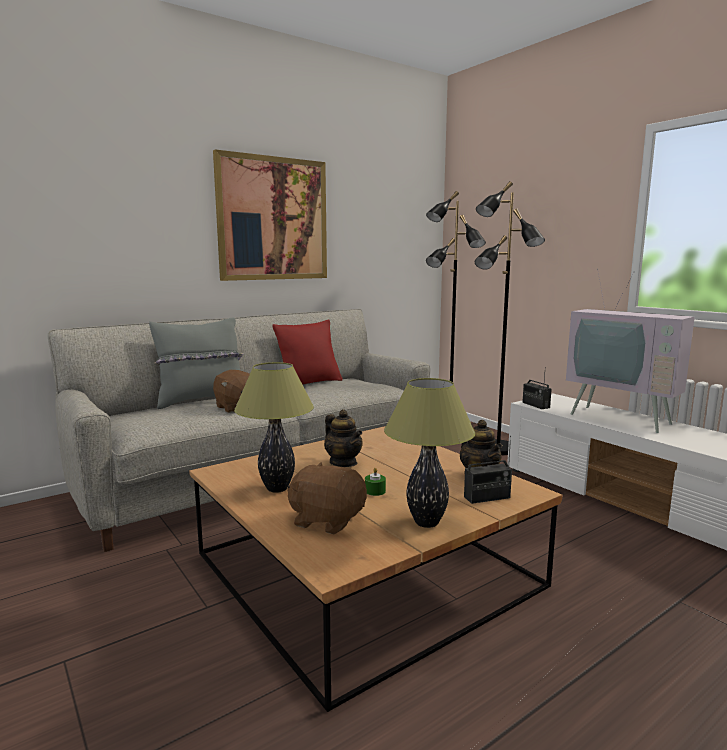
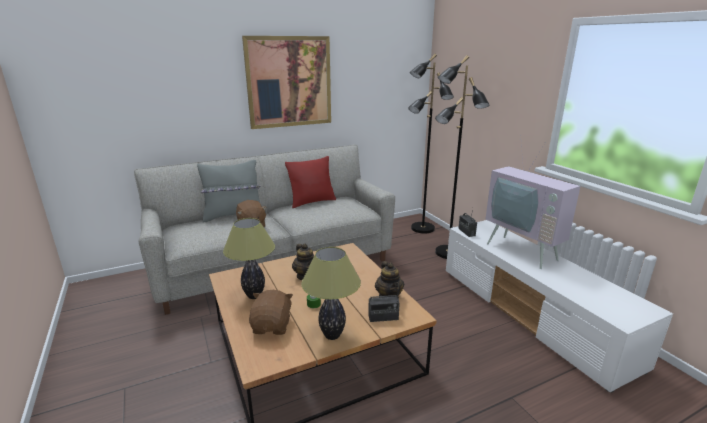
camera: 10 degrees right, 10 degrees up
brown plush toy [287,462,367,534] -> brown plush toy turned 60 degrees clockwise [249,290,293,335]

